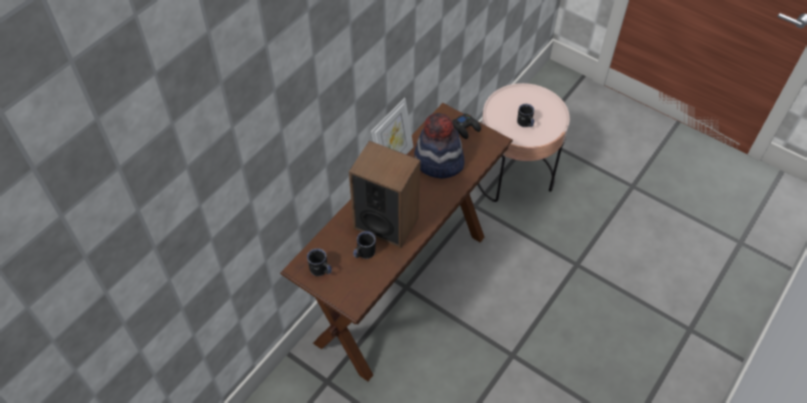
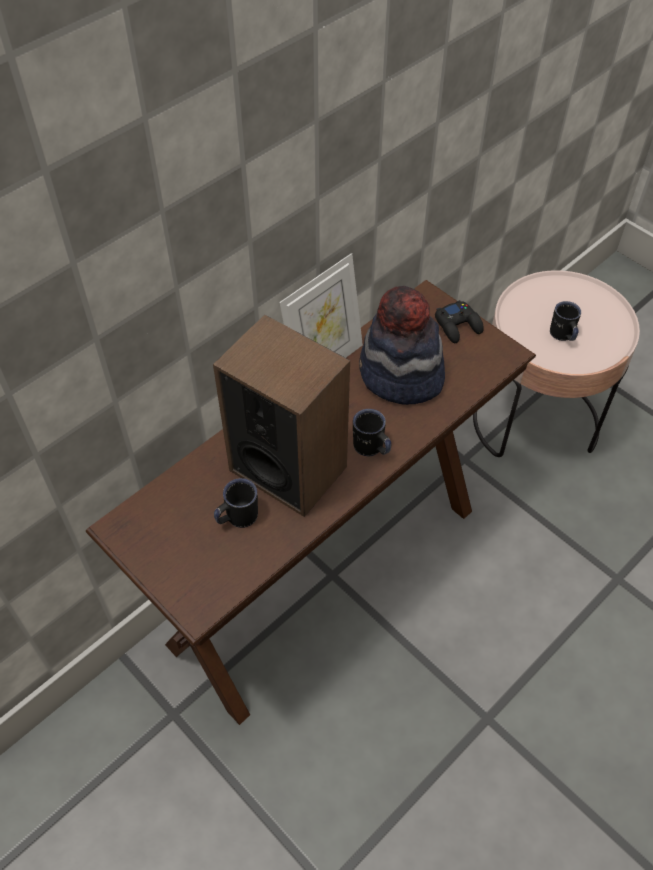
camera: 10 degrees right, 0 degrees up
black mug [307,248,332,276] -> black mug moved to [353,409,391,456]

